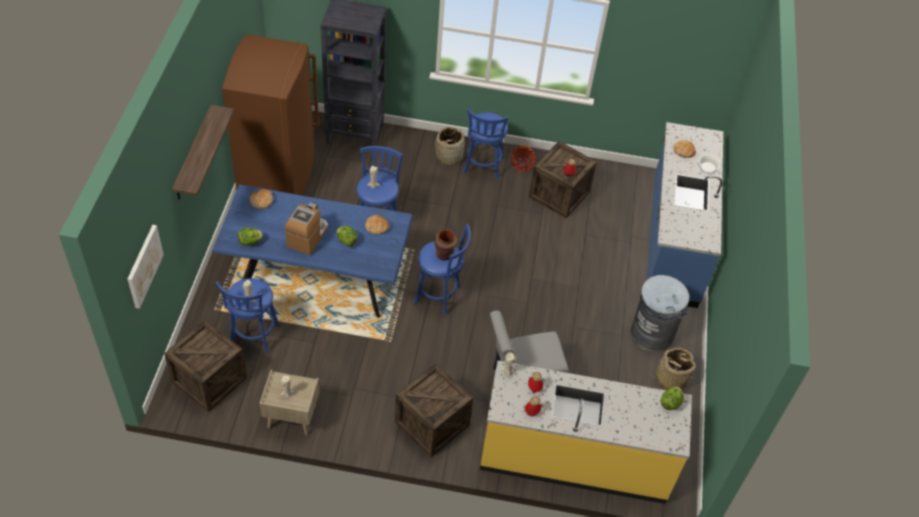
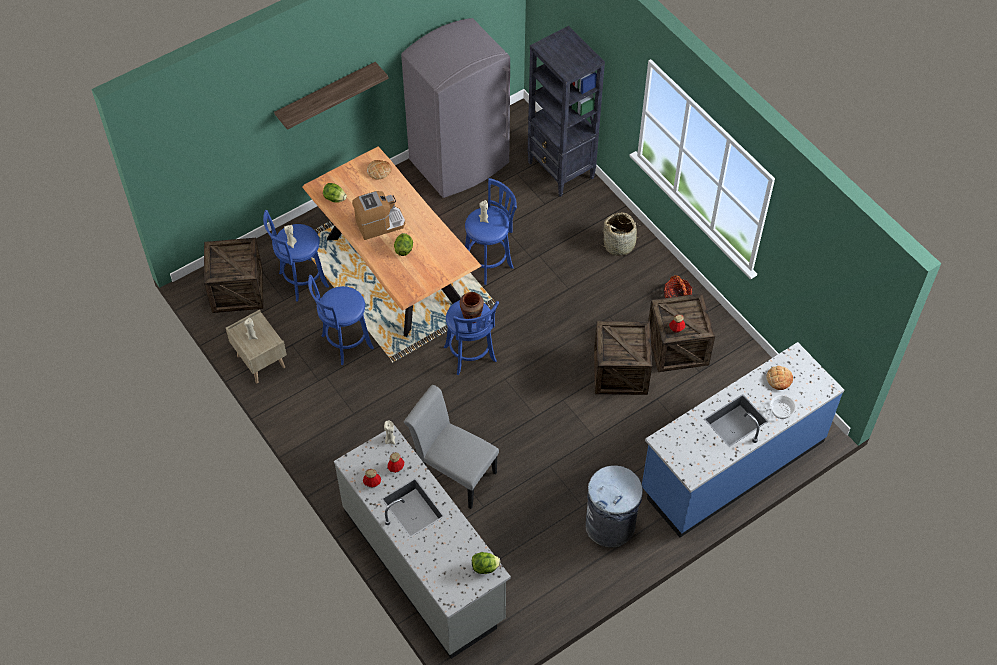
camera: 50 degrees right, 5 degrees up
picture [127,225,164,309] -> none
blue dining table [212,184,413,318] -> brown dining table [302,147,481,337]
brown fridge [222,34,319,195] -> grey fridge [401,18,510,198]
bread [365,215,390,235] -> none
crate [395,363,473,457] -> crate moved to [594,321,652,395]
blue stool [463,109,509,180] -> blue stool moved to [308,275,374,365]
yellow counter [480,360,692,504] -> grey counter [334,425,511,659]
basket [649,348,696,390] -> none

